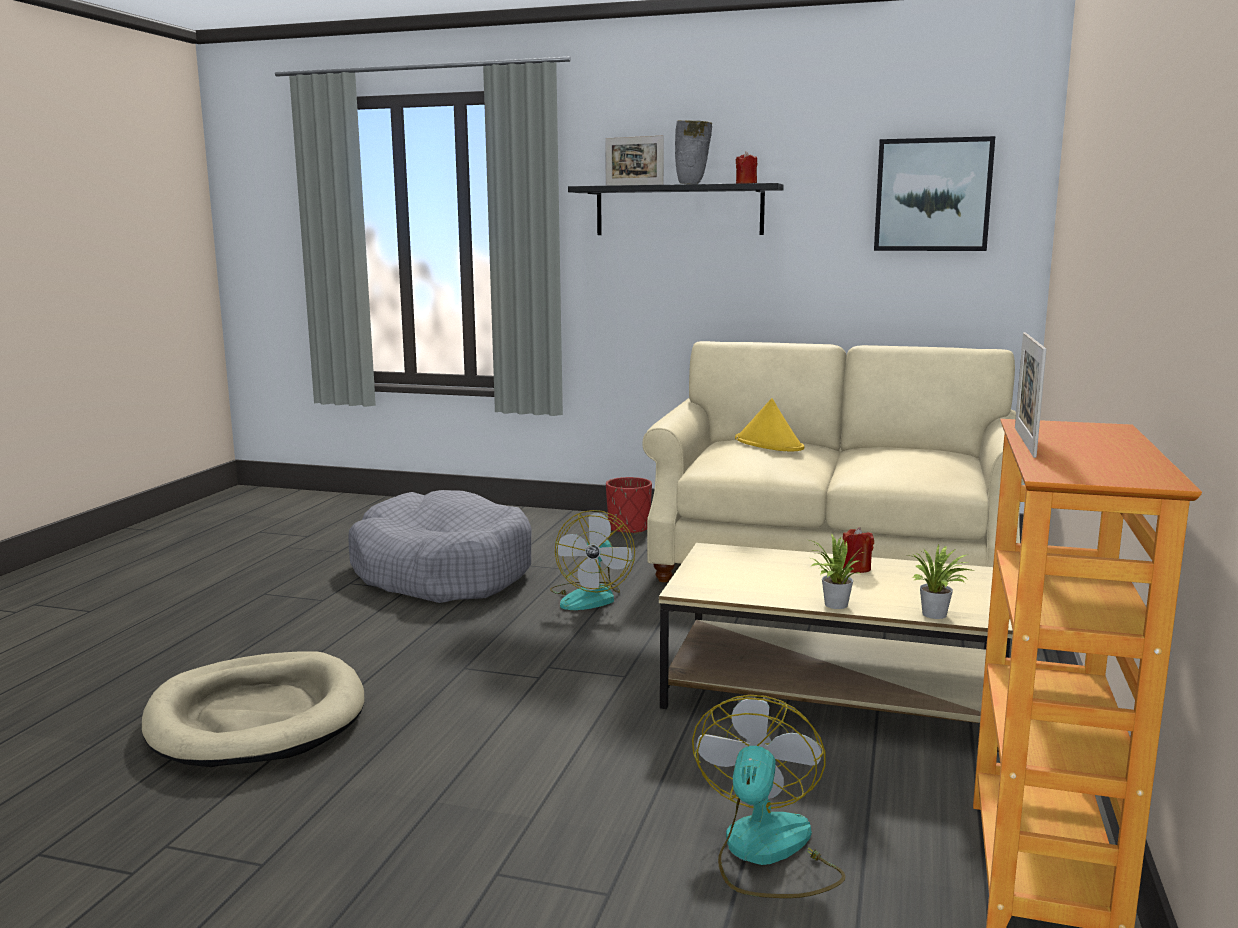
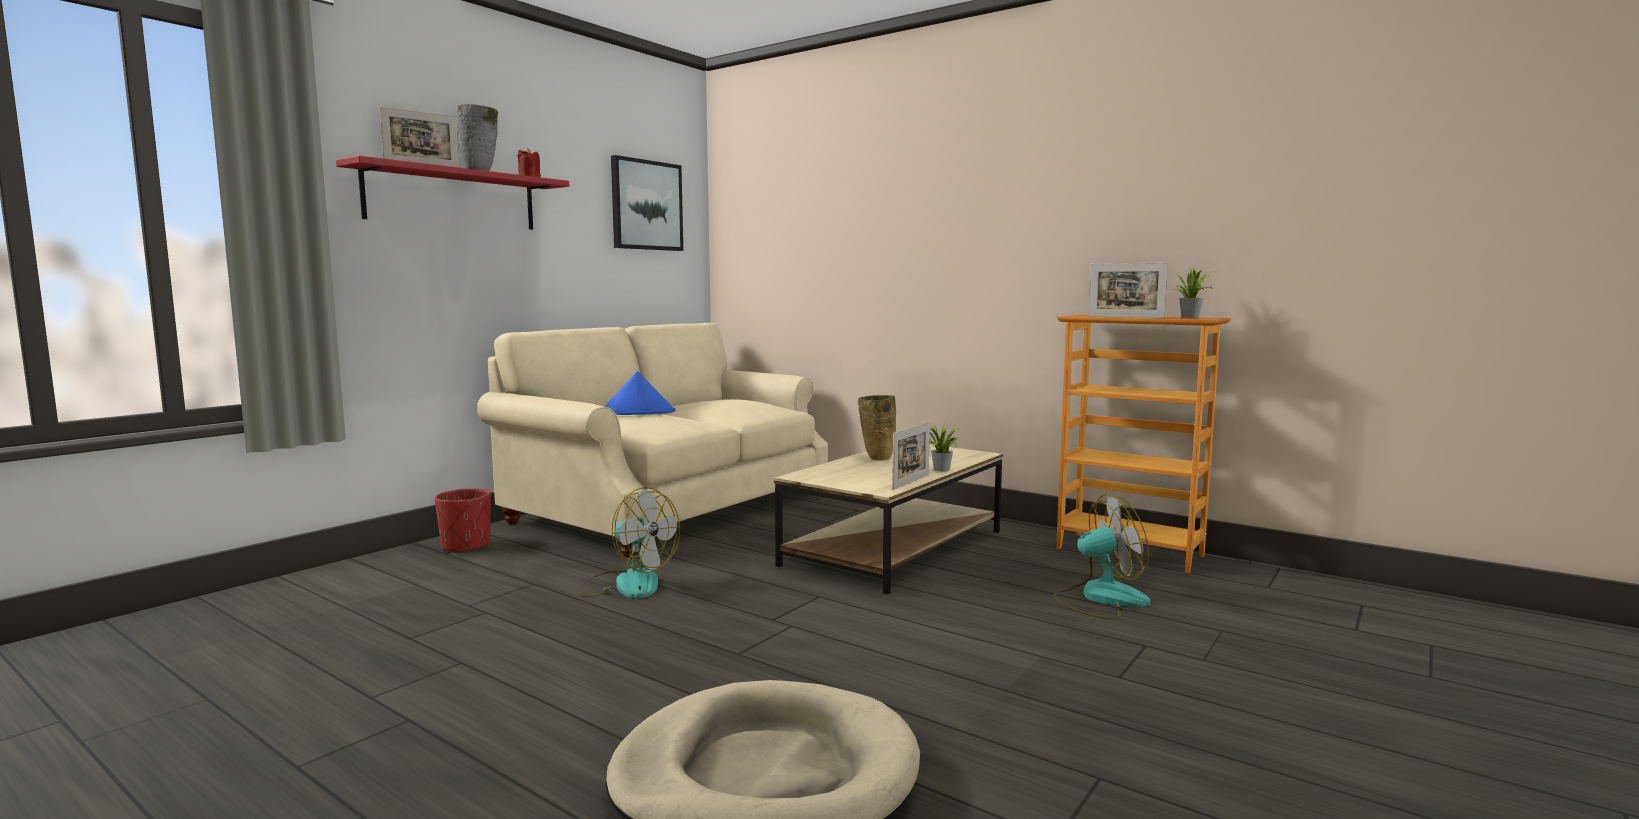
camera: 70 degrees left, 5 degrees down
grey dog bed [348,490,531,603] -> none
black shelf [568,183,784,235] -> red shelf [336,156,569,230]
fan [692,695,845,898] -> fan turned 135 degrees clockwise [1054,494,1150,619]
yellow hat [735,398,804,451] -> blue hat [604,371,676,415]
red candle [843,527,874,573] -> beige vase [858,395,896,460]
potted plant [912,544,973,619] -> potted plant moved to [1174,268,1214,318]
none -> picture frame [892,422,930,490]

